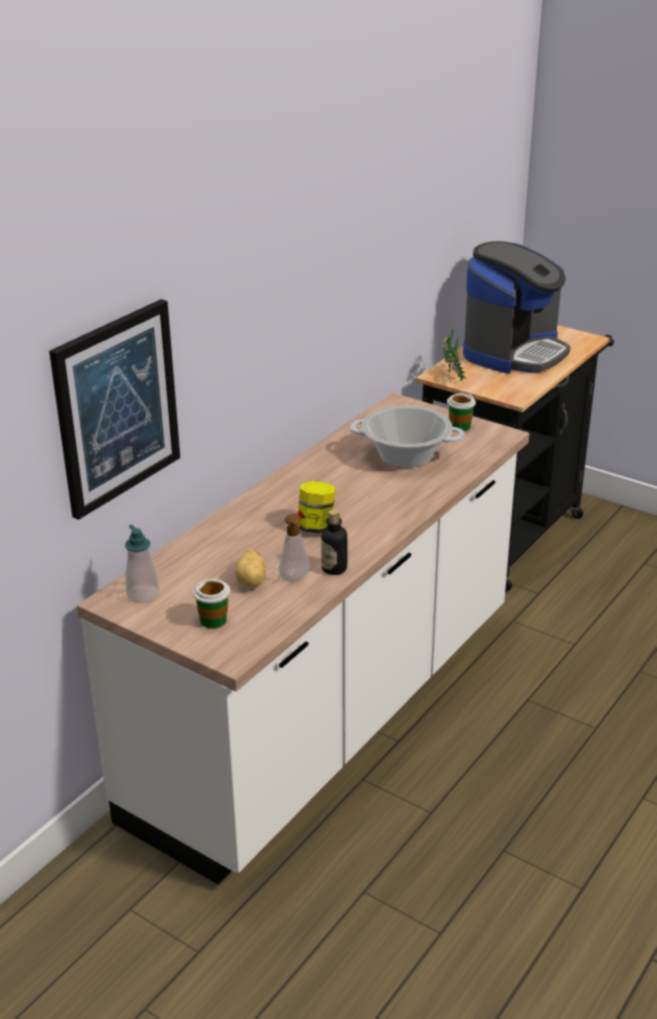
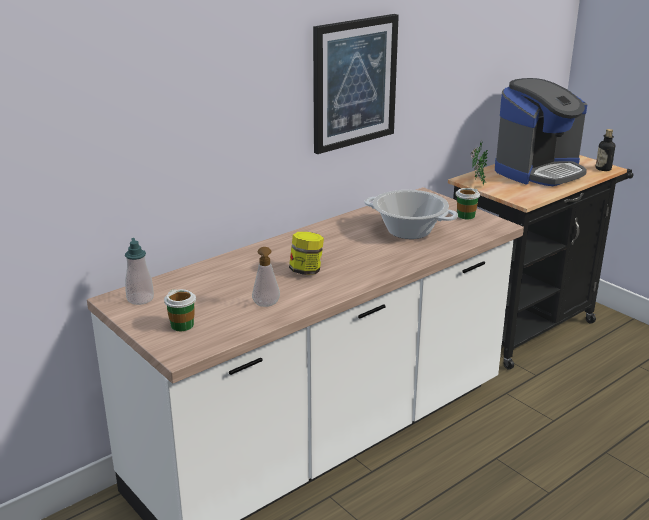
camera: 15 degrees right, 5 degrees down
picture [49,299,180,520] -> picture moved to [313,14,399,154]
potato [235,549,266,587] -> none
bottle [321,509,347,575] -> bottle moved to [596,129,615,171]

